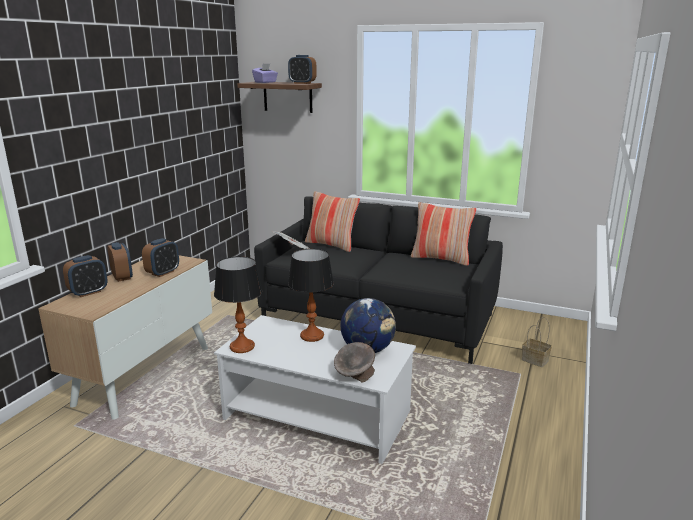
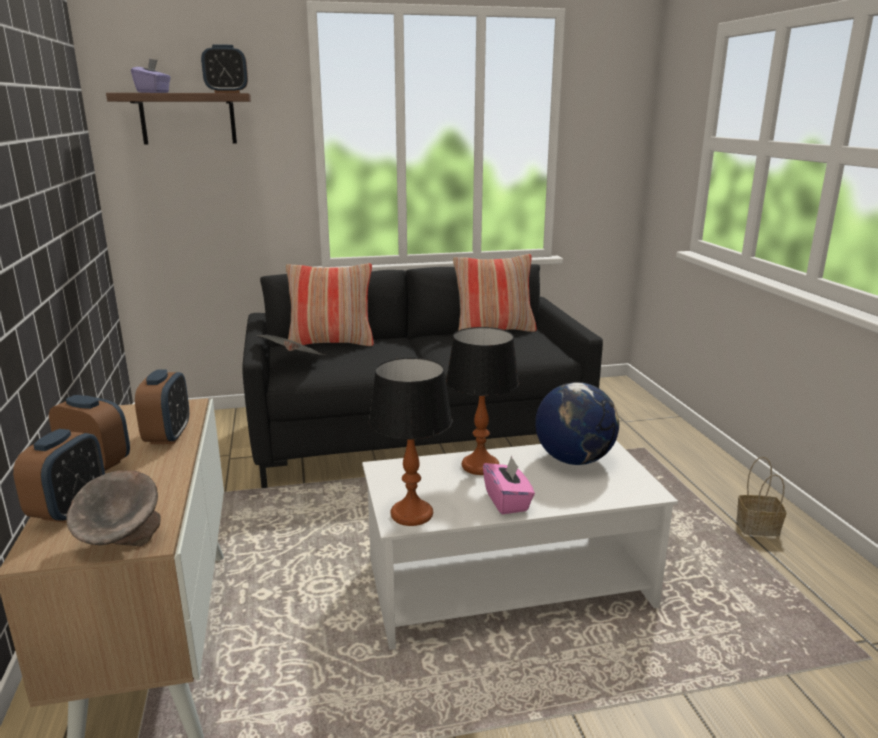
camera: 35 degrees left, 0 degrees up
grey bowl [334,342,375,382] -> grey bowl moved to [66,470,161,547]
basket [522,317,552,367] -> basket moved to [736,457,786,536]
none -> pink tissue box [483,456,535,514]

